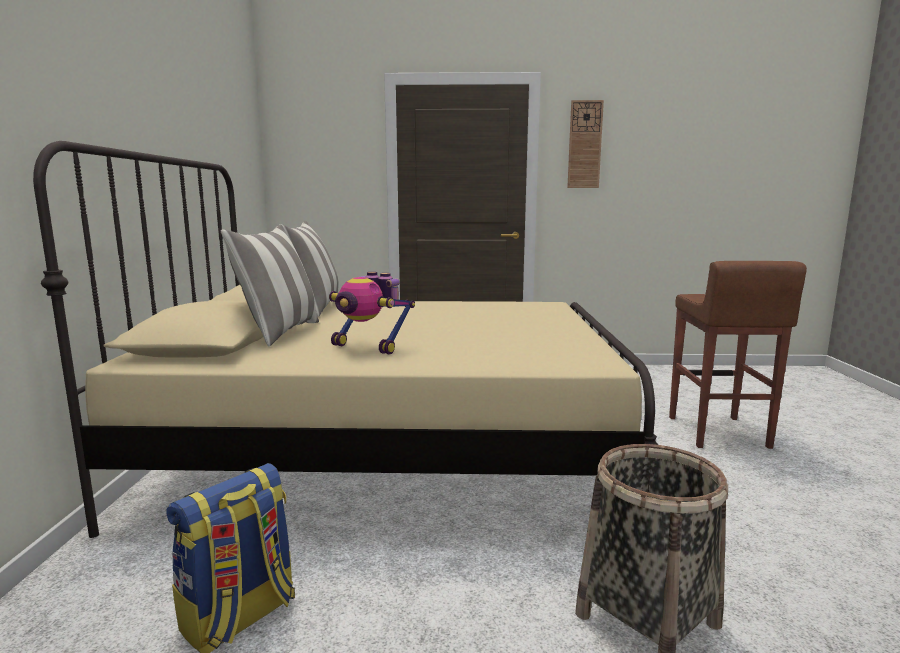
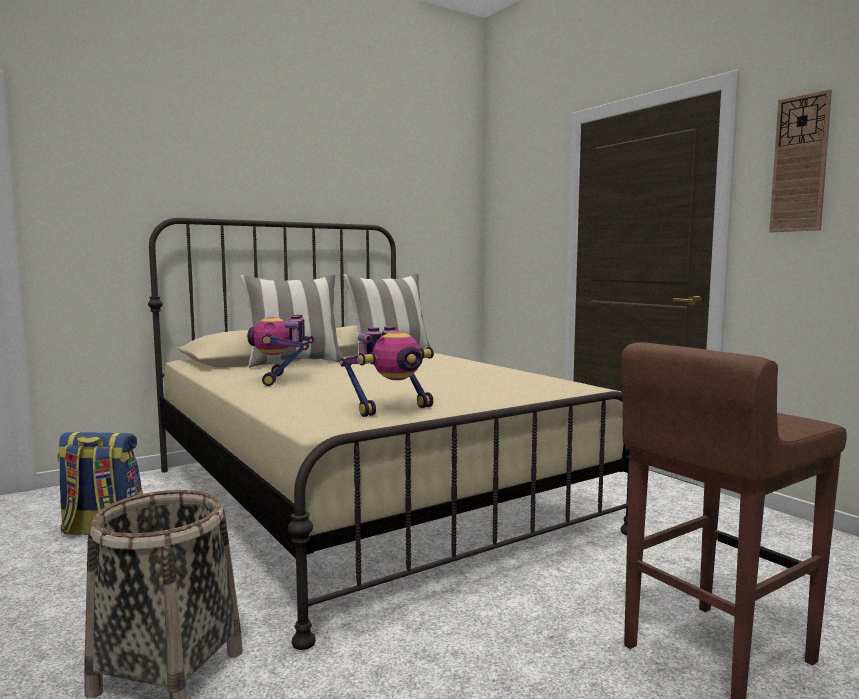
camera: 55 degrees right, 5 degrees down
none -> toy robot [340,326,434,417]

